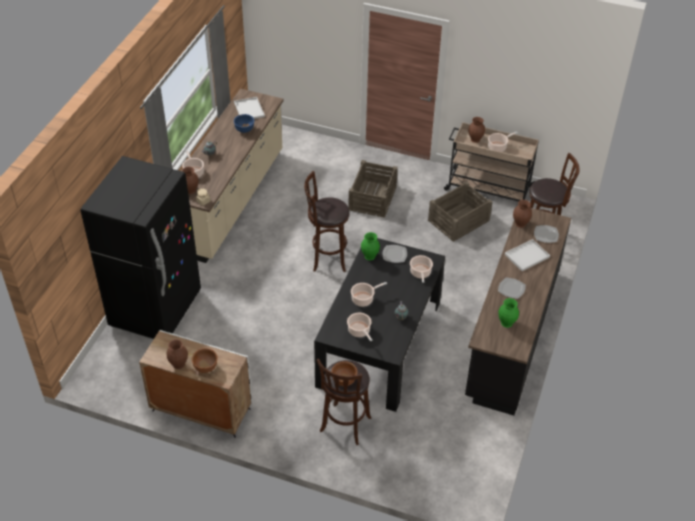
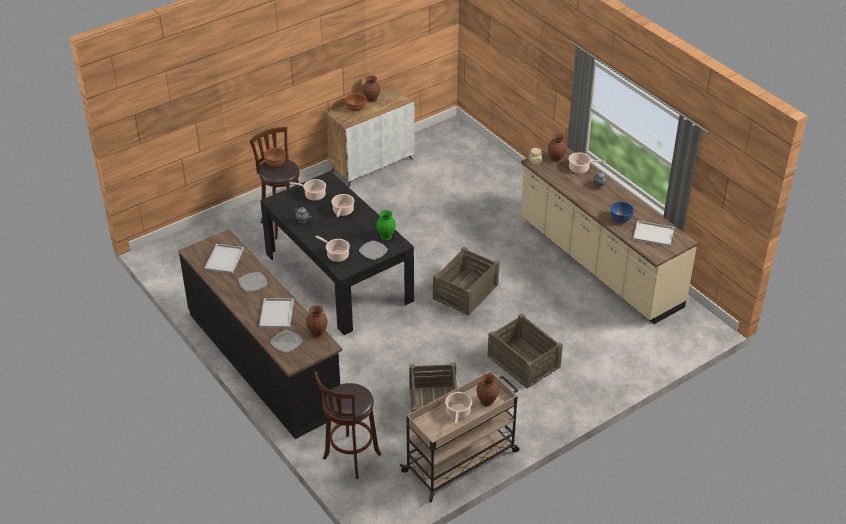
camera: 125 degrees right, 5 degrees down
black fridge [81,156,201,339] -> none
brown stool [304,171,350,272] -> crate [432,246,500,316]
green vase [498,298,519,328] -> white tray [204,244,244,274]

